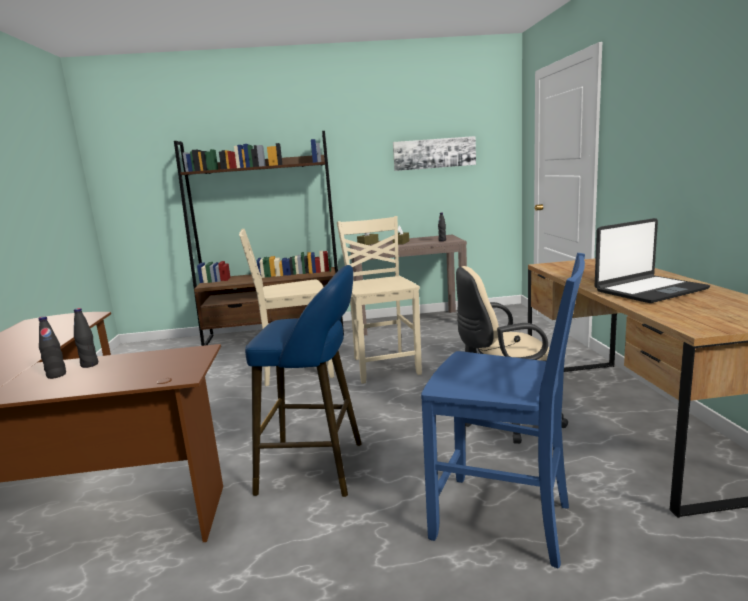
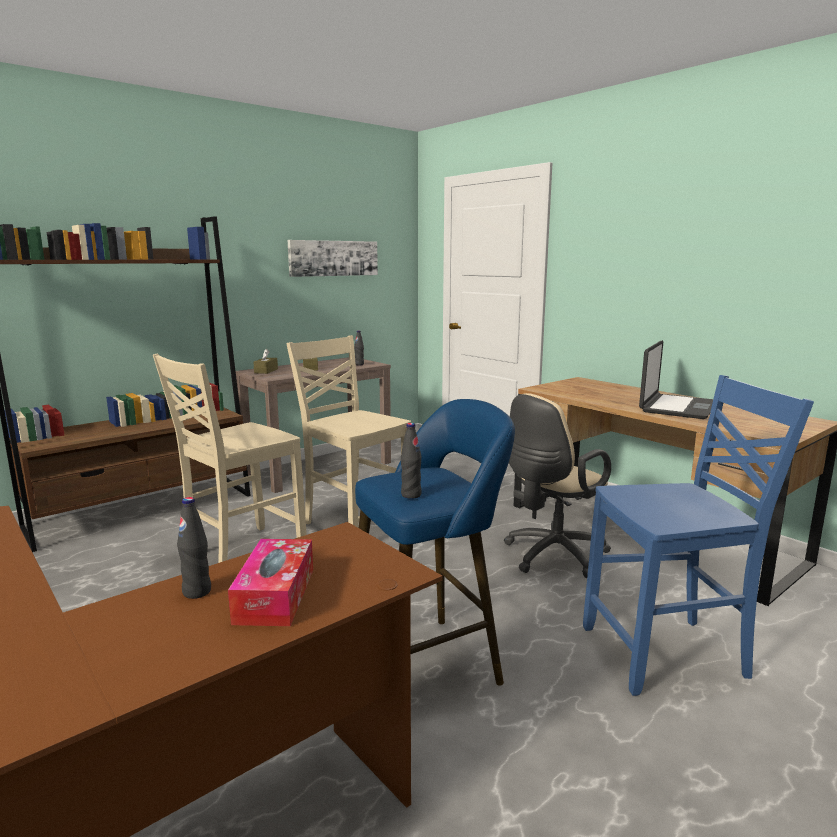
camera: 35 degrees left, 0 degrees up
black bottle [38,316,66,379] -> black bottle moved to [401,423,422,499]
none -> tissue box [228,539,313,626]

